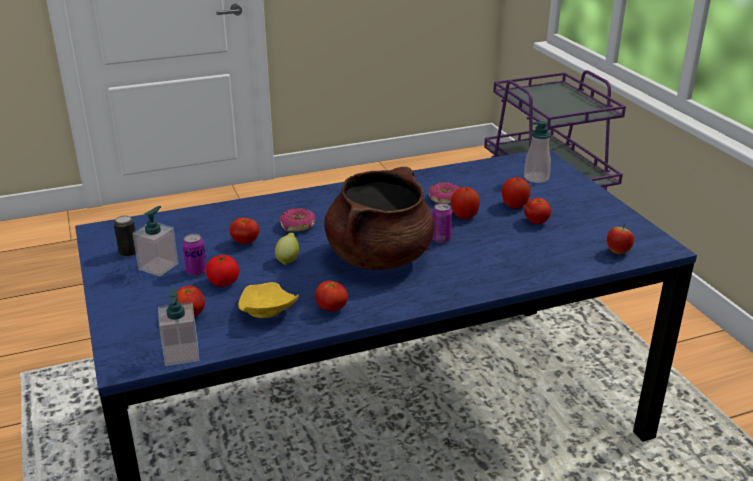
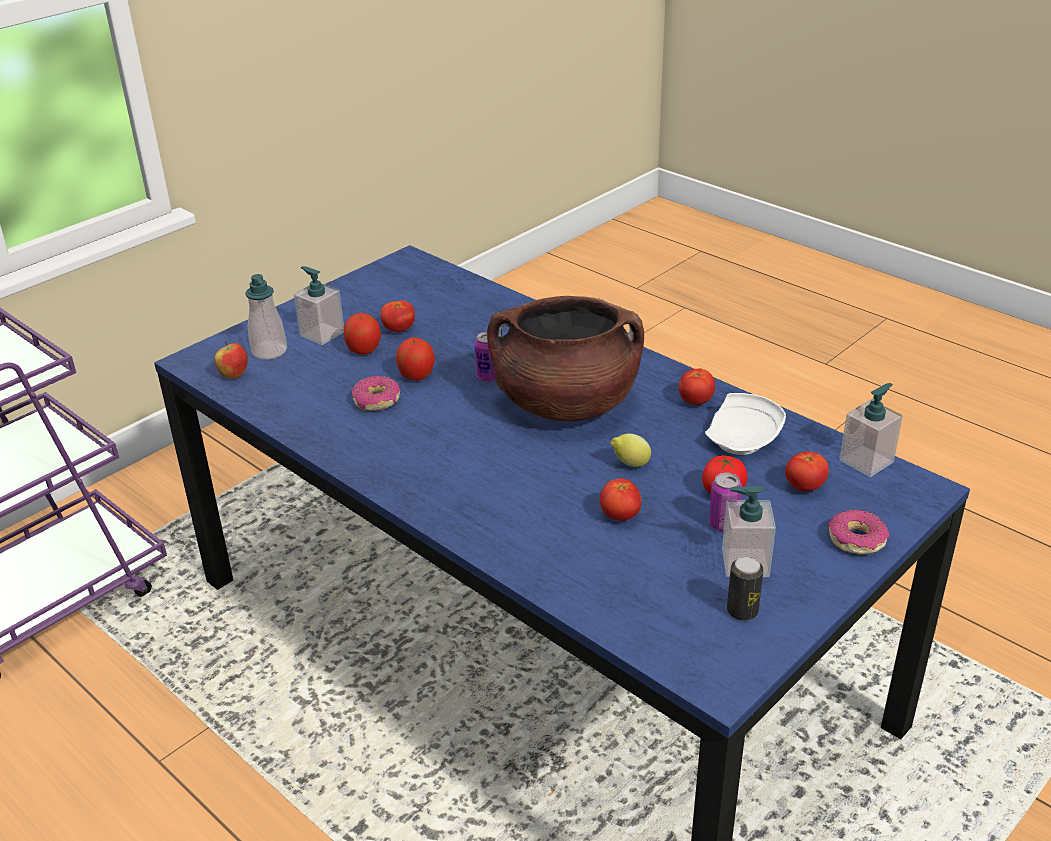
camera: 115 degrees left, 5 degrees up
yellow plate [238,282,299,318] -> white plate [705,393,786,455]
donut [280,208,316,232] -> donut moved to [828,510,889,555]
apple [607,223,634,254] -> apple moved to [214,341,248,379]
none -> soap dispenser [293,266,344,345]

